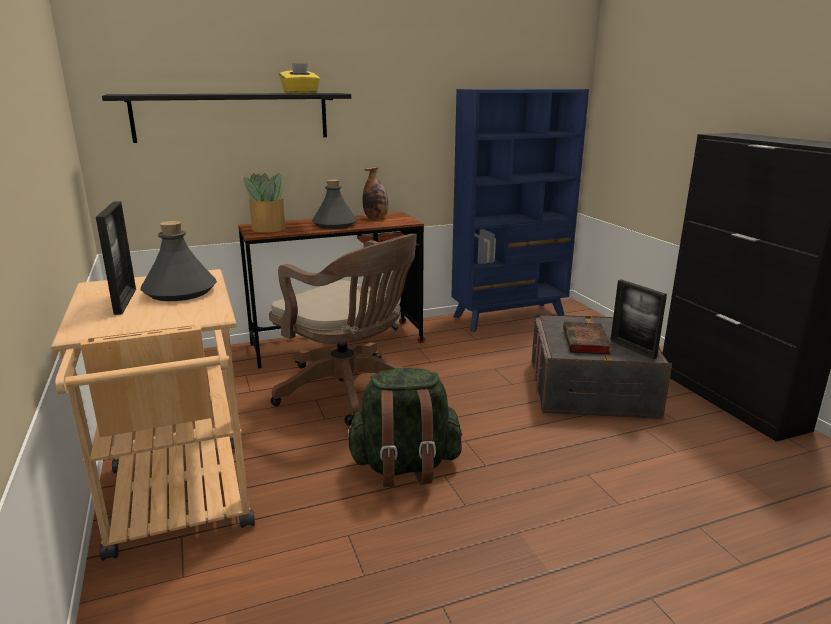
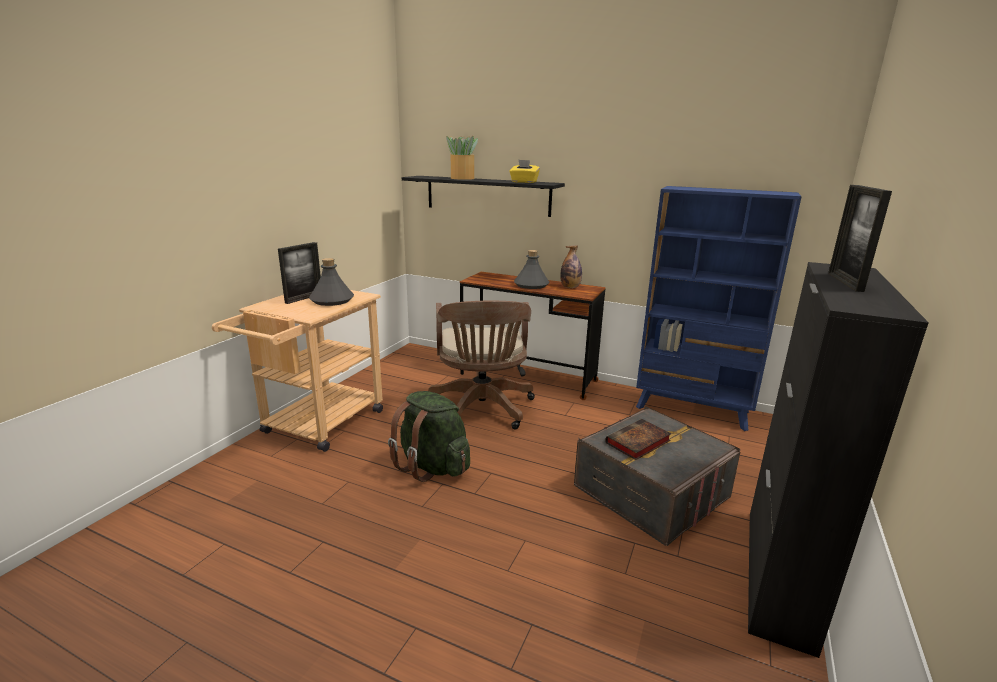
camera: 45 degrees right, 0 degrees up
potted plant [241,173,285,233] -> potted plant moved to [446,136,478,180]
picture frame [610,279,667,359] -> picture frame moved to [828,185,892,292]

